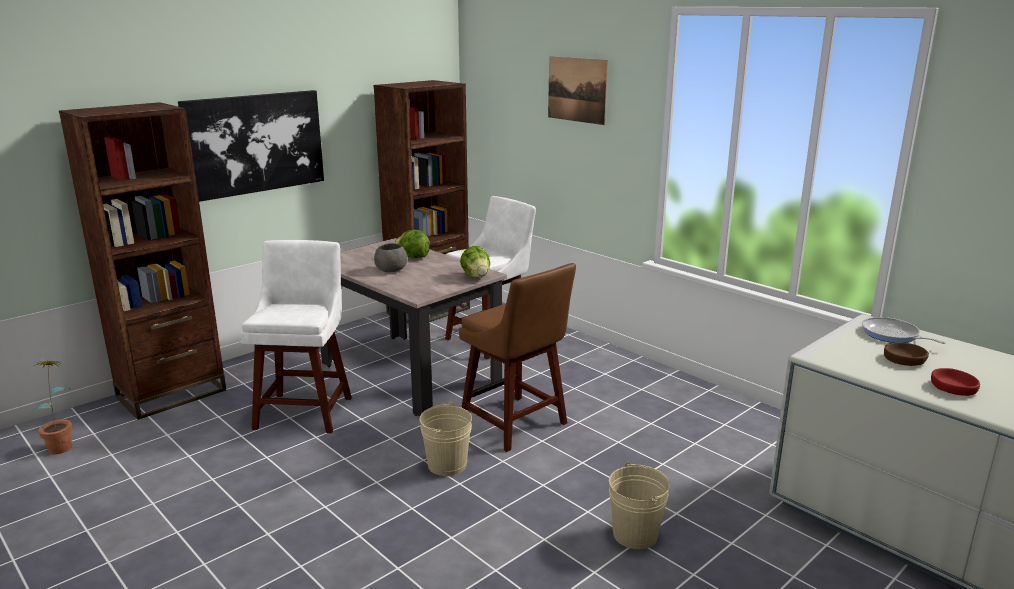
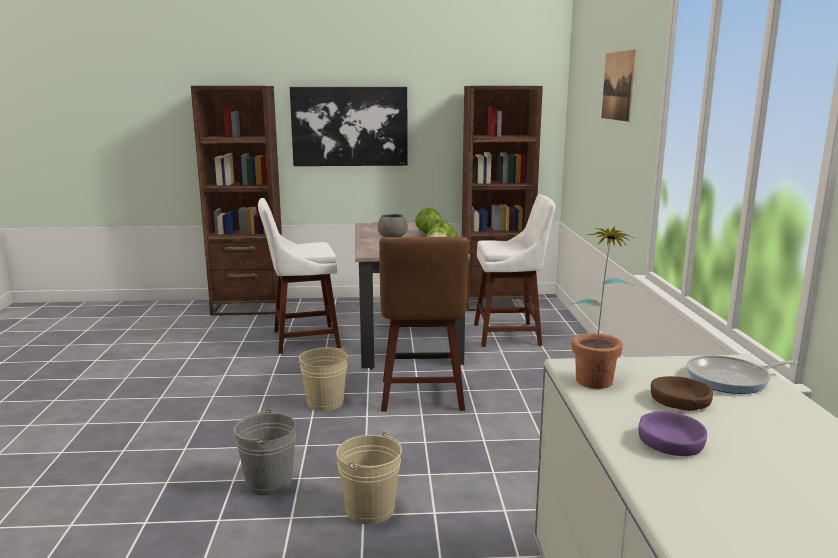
camera: 40 degrees right, 5 degrees down
potted plant [32,360,72,454] -> potted plant moved to [572,227,635,389]
white chair [241,240,352,433] -> white chair turned 150 degrees counterclockwise [258,198,341,354]
frying pan [862,317,946,344] -> frying pan turned 105 degrees counterclockwise [686,355,798,394]
red bowl [931,368,980,396] -> purple bowl [638,411,707,456]
none -> grey bucket [234,408,296,496]

